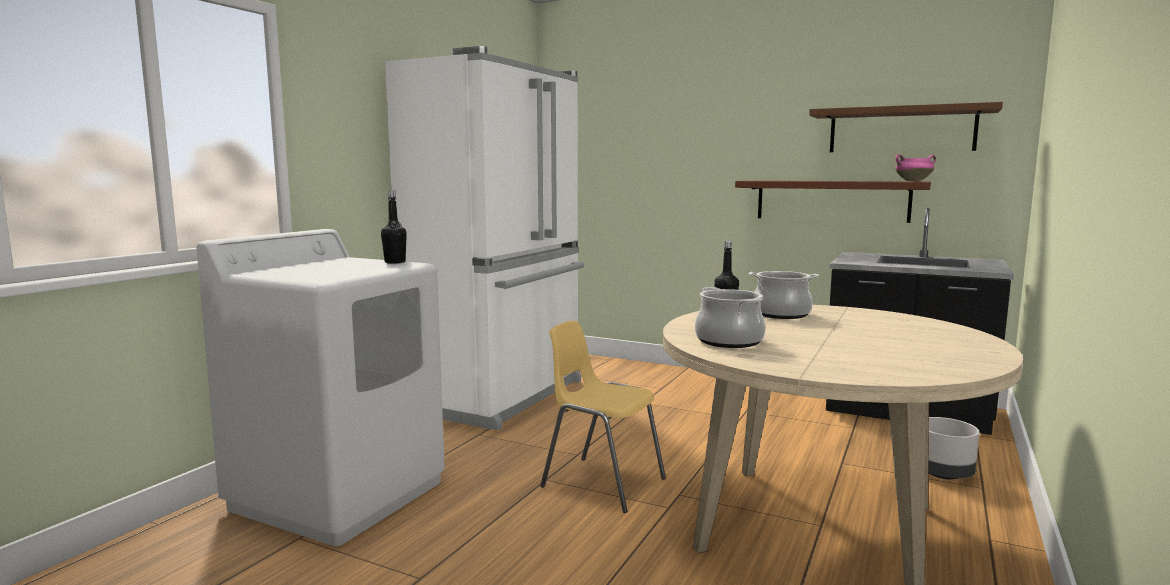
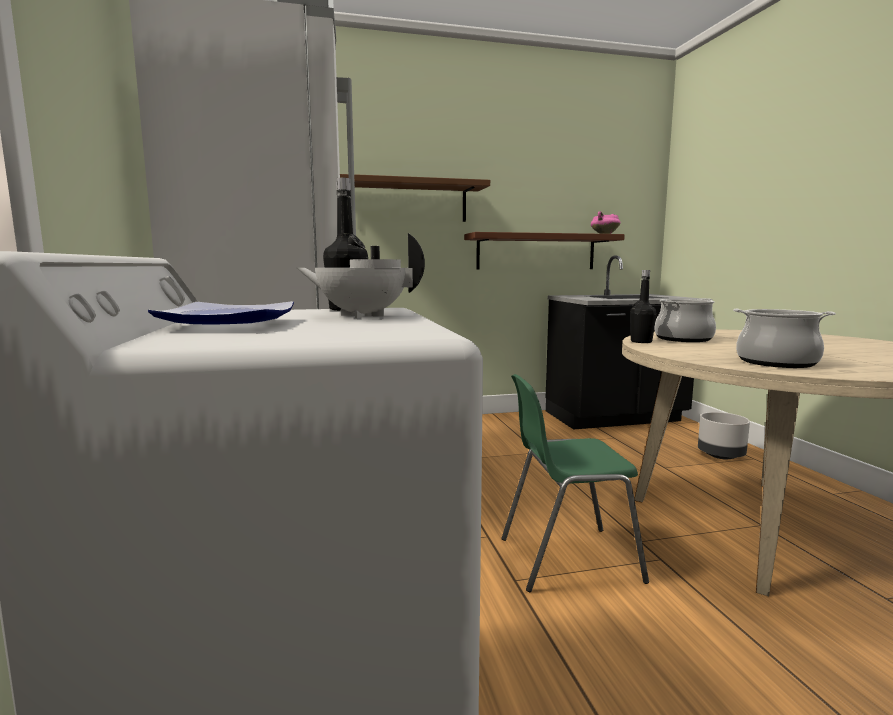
camera: 40 degrees left, 0 degrees up
yellow chair [540,321,666,513] -> green chair [501,374,649,592]
brown shelf [809,102,1003,152] -> brown shelf moved to [340,174,490,222]
none -> plate [148,301,294,325]
none -> white teapot [297,233,425,318]

